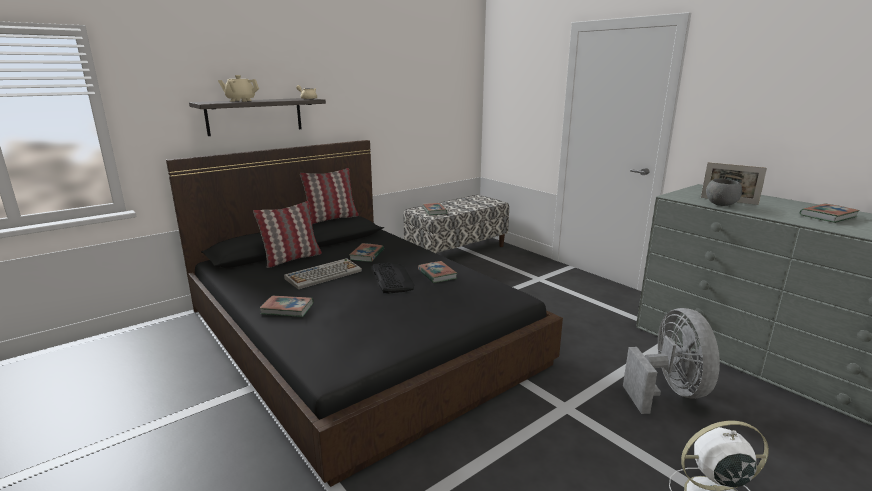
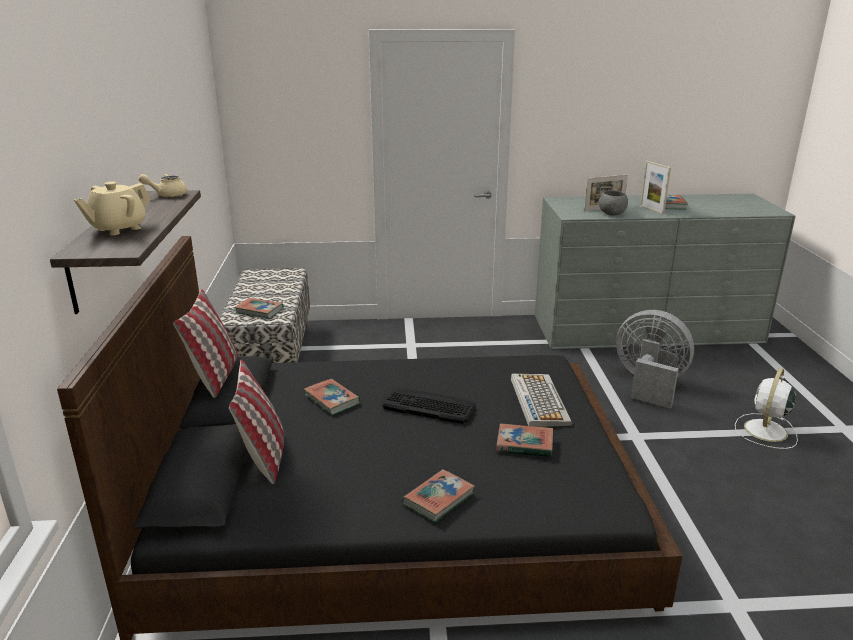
camera: 55 degrees left, 5 degrees up
keyboard [284,258,362,289] -> keyboard moved to [511,374,572,427]
book [418,261,457,283] -> book moved to [496,423,553,457]
none -> picture frame [640,161,671,214]

